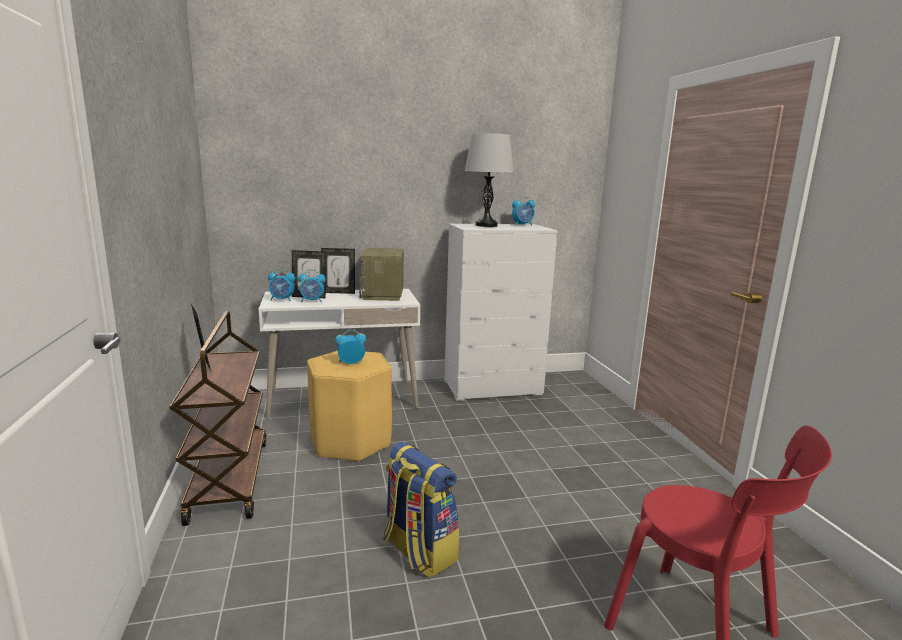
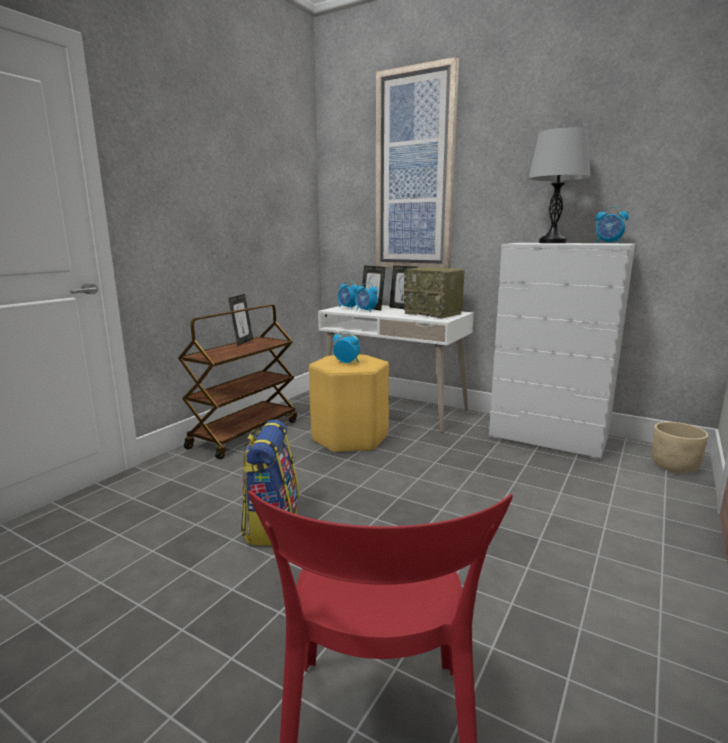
camera: 45 degrees right, 0 degrees up
radio [359,248,404,301] -> radio turned 90 degrees counterclockwise [404,267,465,318]
none -> picture [375,57,459,268]
none -> beige planter [652,422,709,474]

